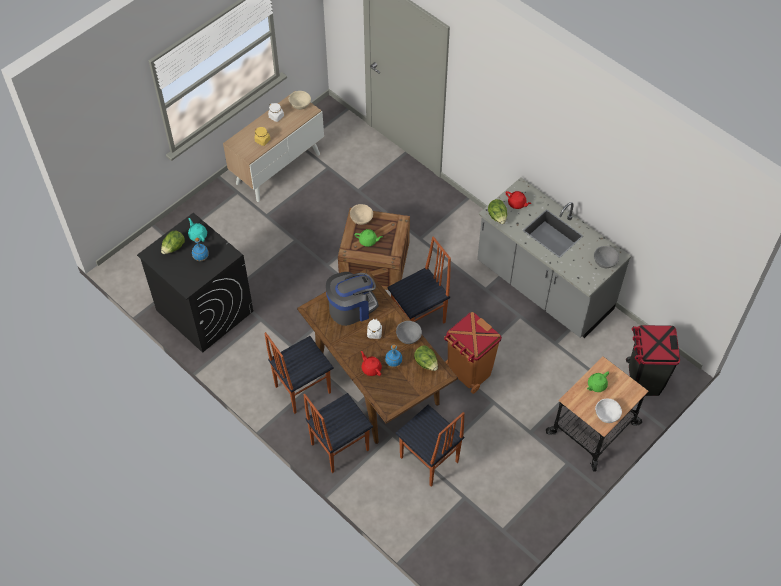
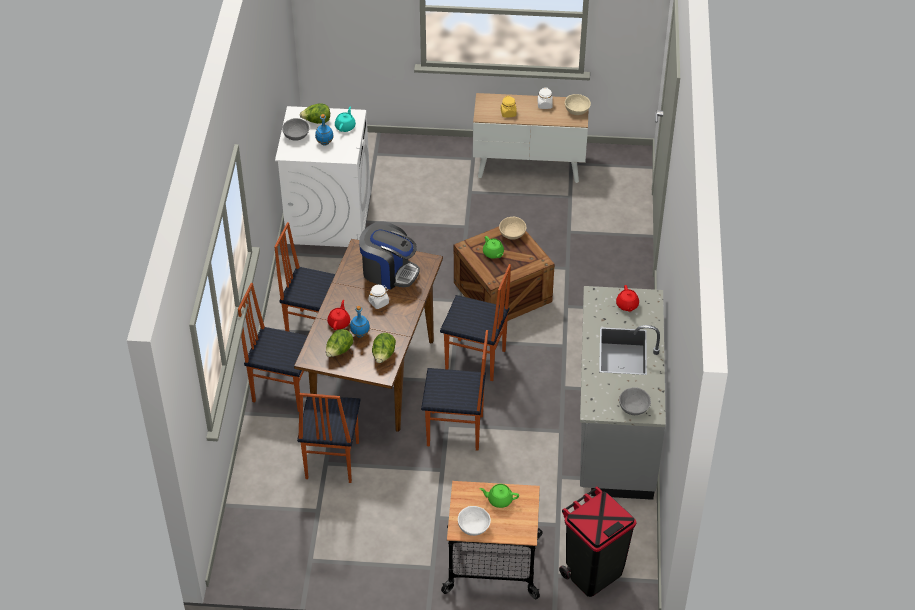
camera: 50 degrees right, 10 degrees down
black washing machine [137,213,253,353] -> white washing machine [275,106,371,247]
grey bowl [396,321,422,344] -> grey bowl moved to [282,118,310,141]
orange trash can [444,312,502,394] -> chair [421,330,488,451]
lettuce [488,199,507,224] -> lettuce moved to [326,329,353,357]

